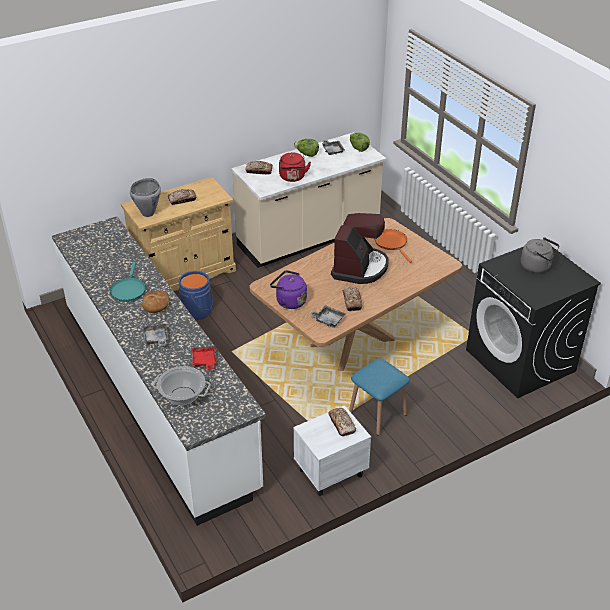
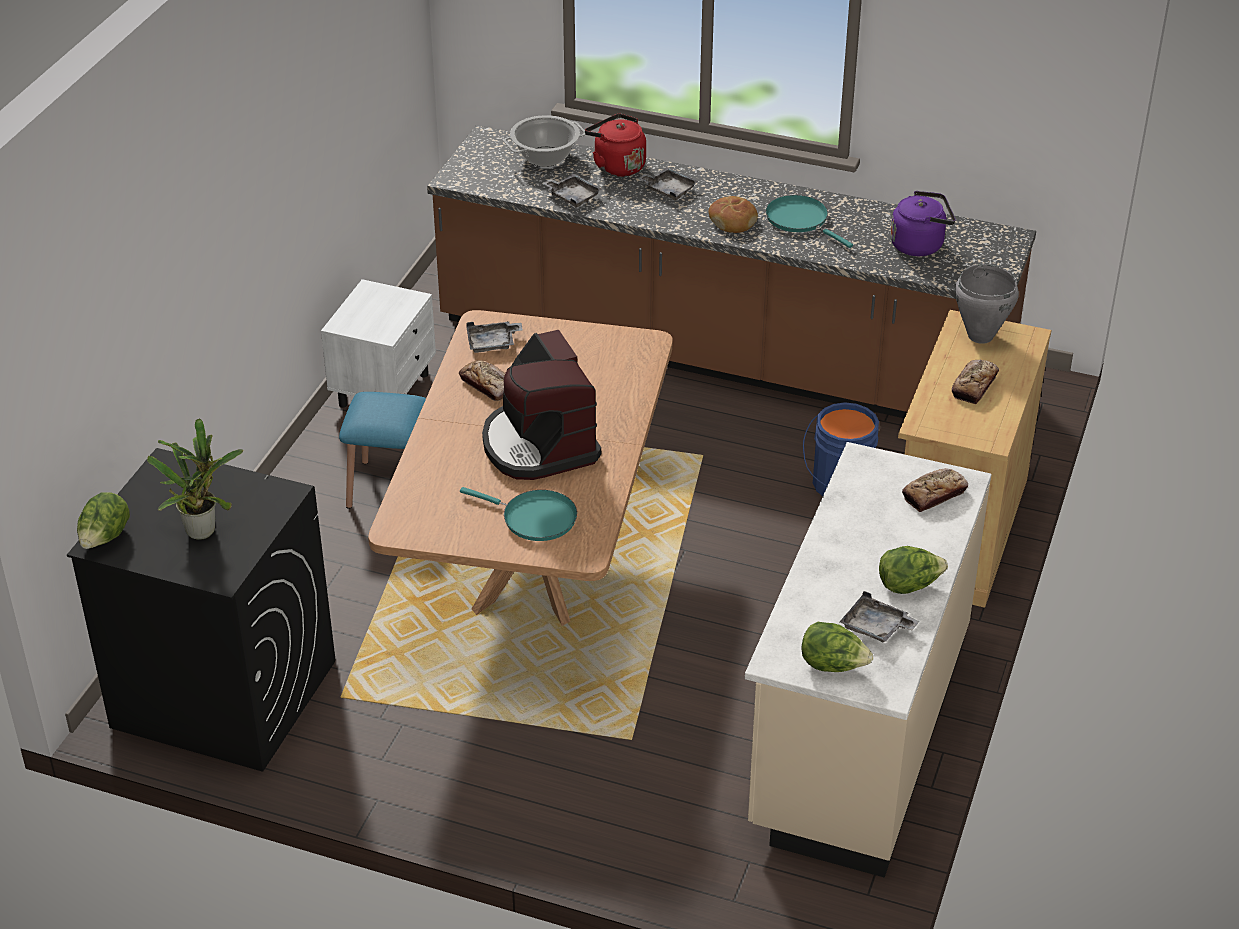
camera: 140 degrees right, 0 degrees up
white counter [52,216,266,526] -> brown counter [427,125,1036,418]
red tray [191,346,216,369] -> grey tray [542,174,602,208]
purple kettle [270,270,307,309] -> purple kettle moved to [890,191,956,256]
red kettle [279,153,311,182] -> red kettle moved to [585,114,646,177]
bread [328,408,356,436] -> none
orange frying pan [375,229,412,263] -> turquoise frying pan [460,487,577,541]
grey kettle [521,237,559,273] -> potted plant [147,419,243,540]
none -> lettuce [77,492,130,549]

